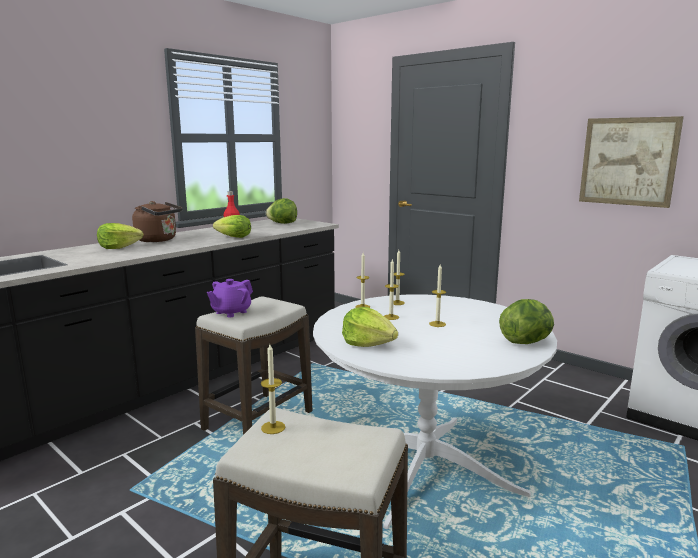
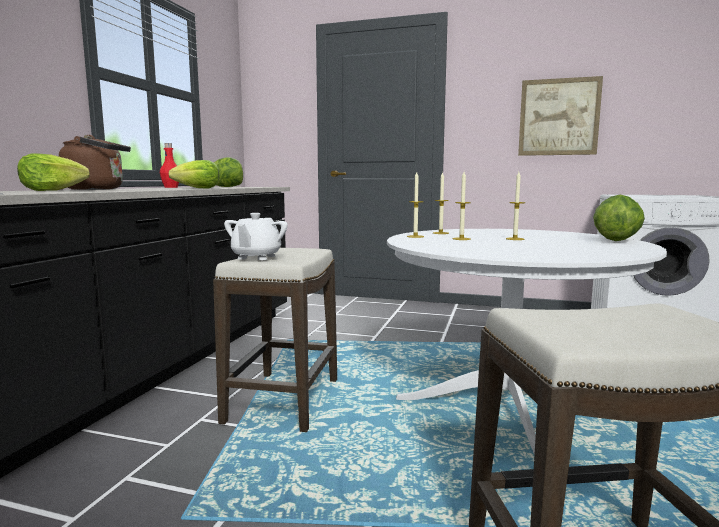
camera: 25 degrees left, 5 degrees down
purple teapot [207,279,253,317] -> white teapot [224,213,288,260]
candle [261,344,285,434] -> none
lettuce [342,307,398,347] -> none

